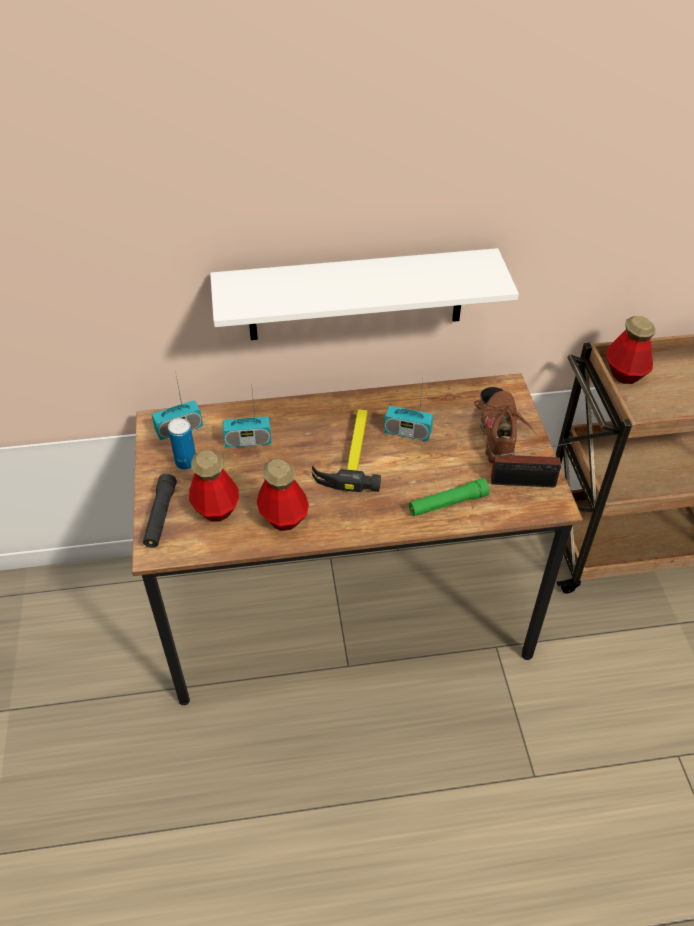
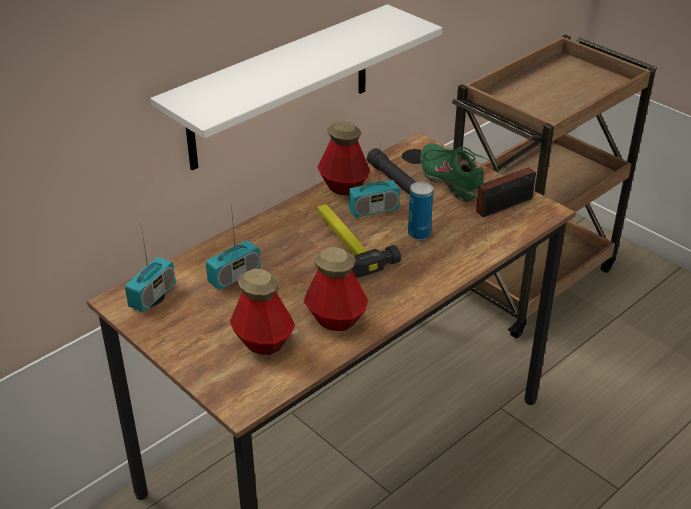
camera: 35 degrees left, 10 degrees down
black flashlight [143,474,177,548] -> black flashlight moved to [367,148,416,195]
can [168,418,196,470] -> can moved to [408,182,433,240]
green flashlight [409,478,490,516] -> none
brown shoe [474,391,537,464] -> green shoe [421,143,491,202]
bottle [606,316,656,384] -> bottle moved to [317,121,370,195]

